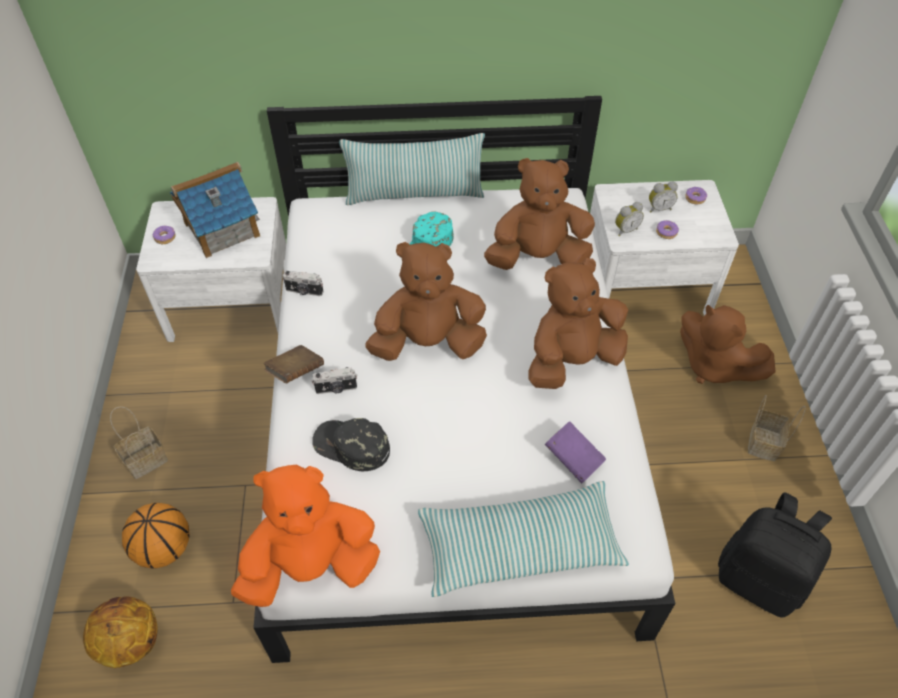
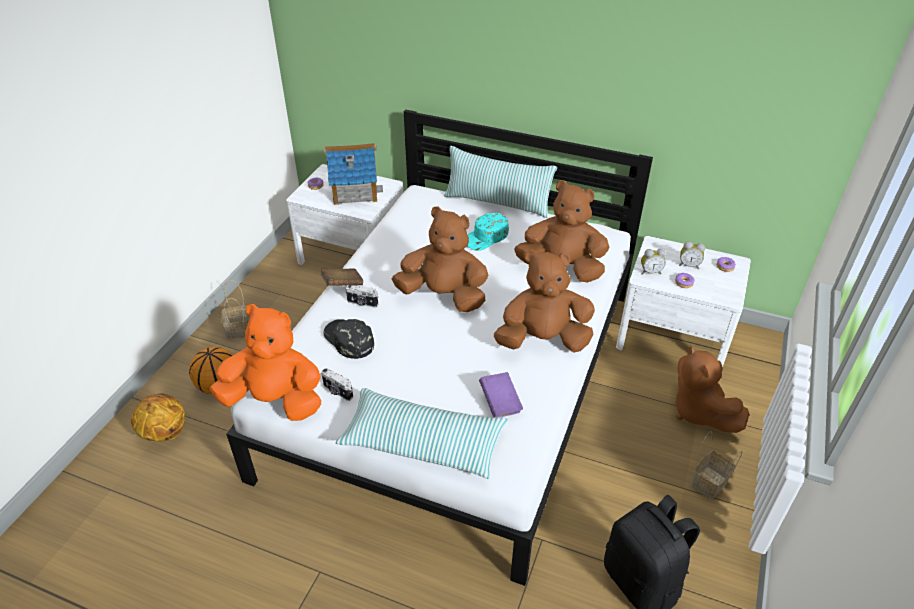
camera: 25 degrees right, 10 degrees down
camera [283,271,323,296] -> camera moved to [321,368,353,401]

